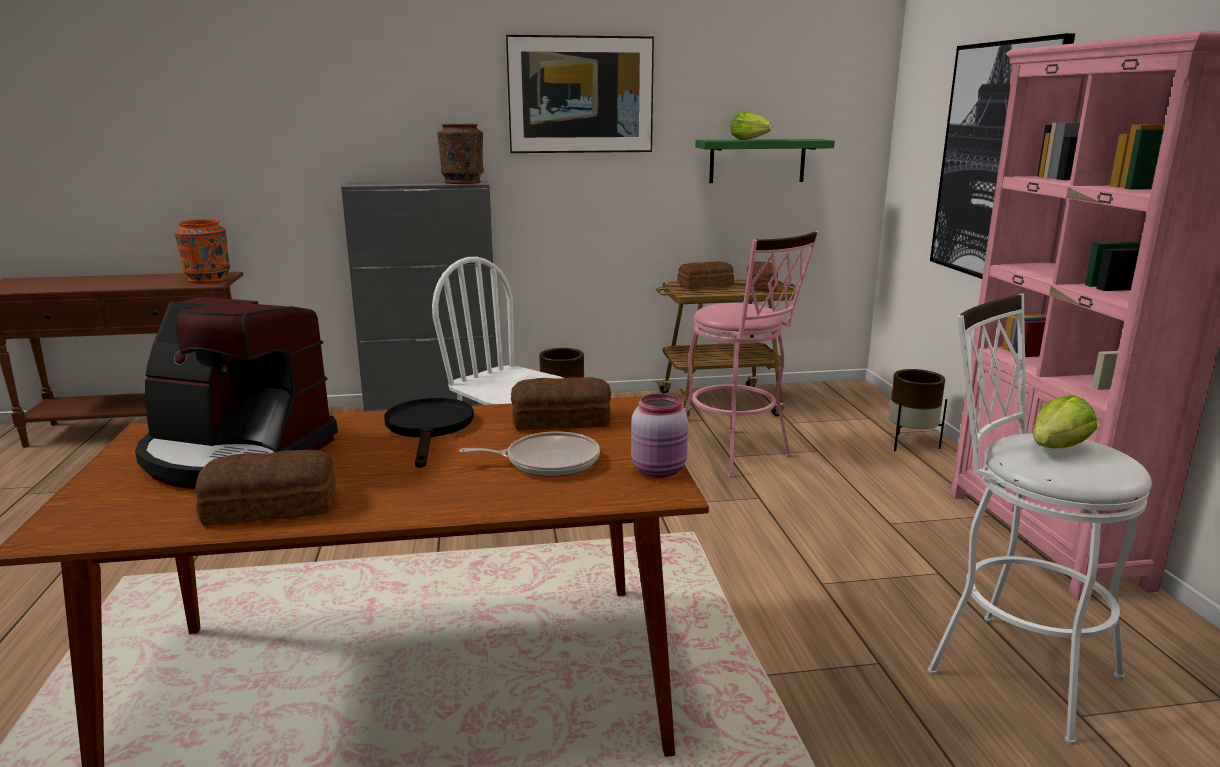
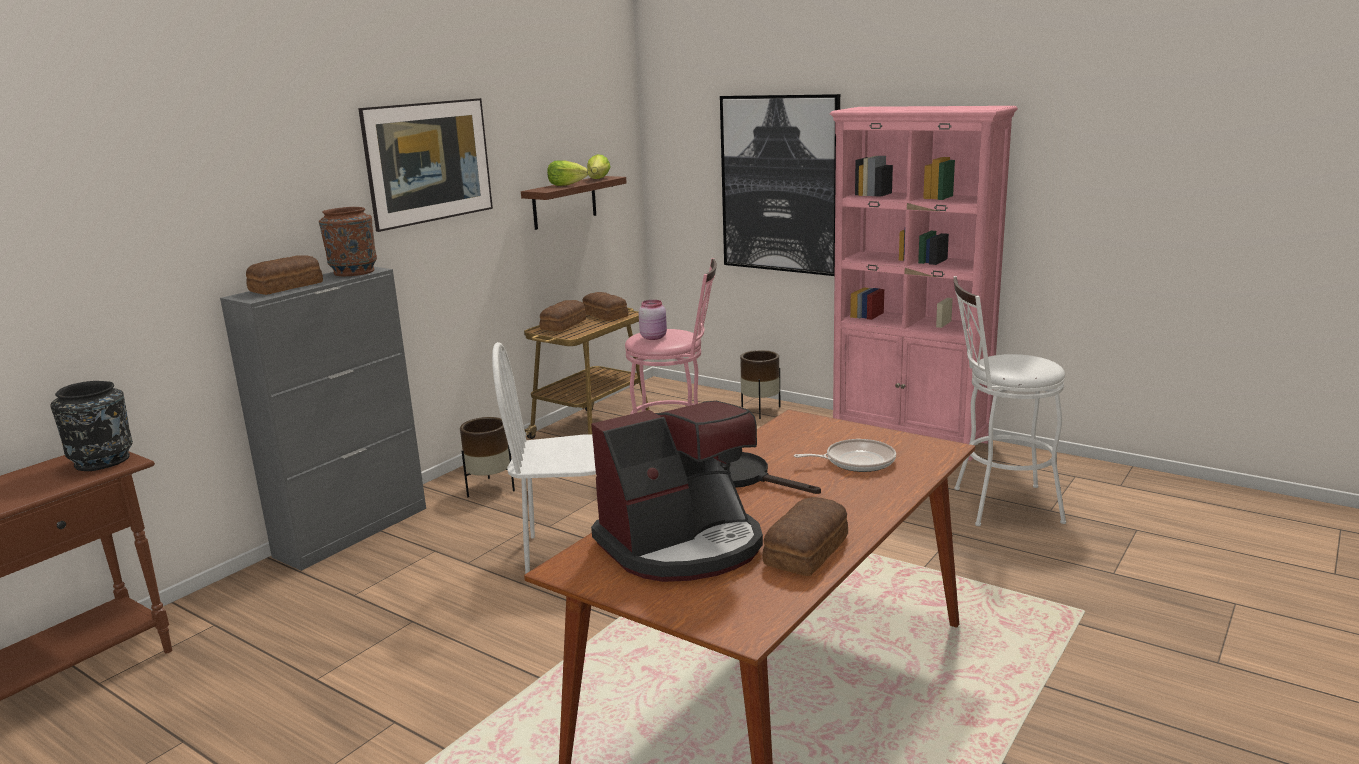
camera: 45 degrees left, 0 degrees up
orange vase [174,219,230,283] -> black vase [50,381,133,471]
frying pan [459,431,600,477] -> frying pan turned 45 degrees clockwise [794,439,896,472]
bread [511,377,611,430] -> bread moved to [246,255,323,295]
pink jar [631,394,688,478] -> pink jar moved to [639,300,667,340]
green shelf [695,139,835,183] -> brown shelf [521,176,627,230]
lettuce [1033,395,1097,449] -> lettuce moved to [587,154,611,179]

